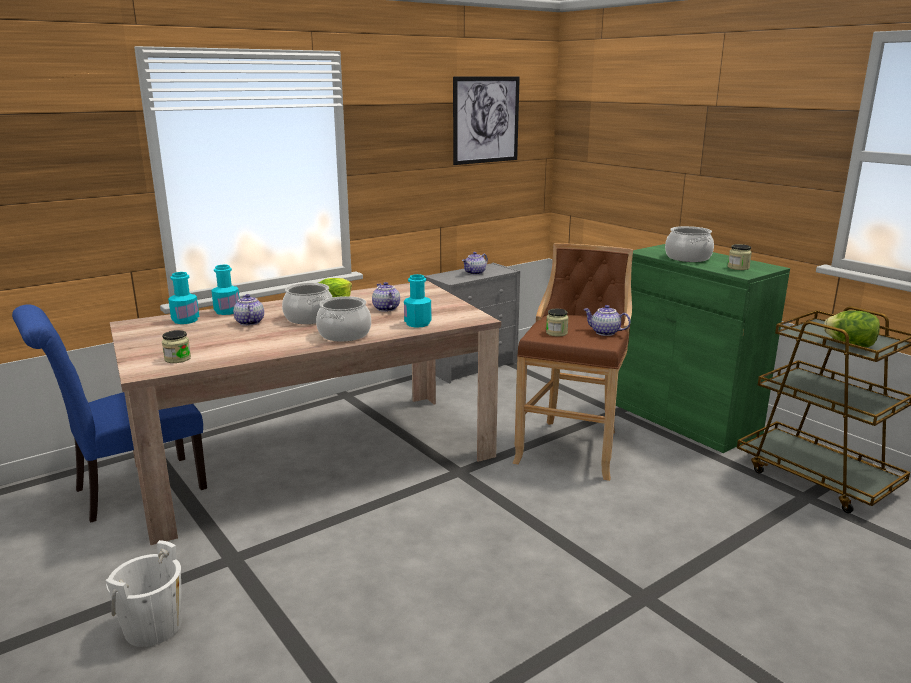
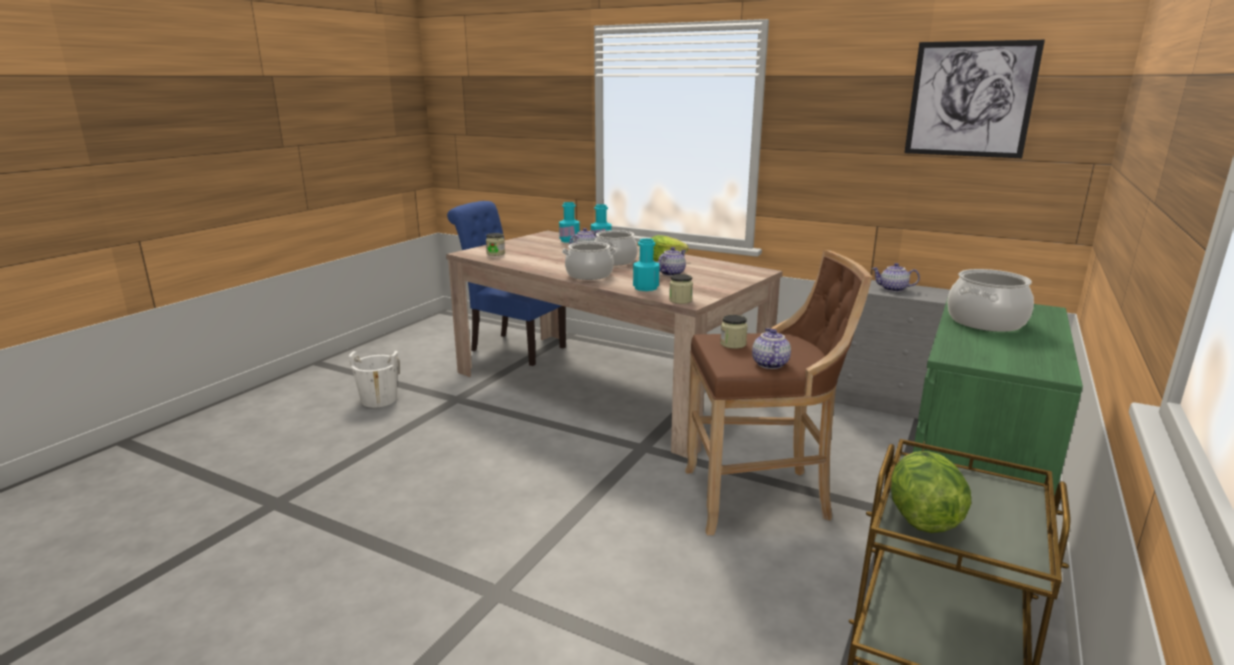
camera: 65 degrees right, 0 degrees up
jar [728,244,752,270] -> jar moved to [669,274,693,304]

